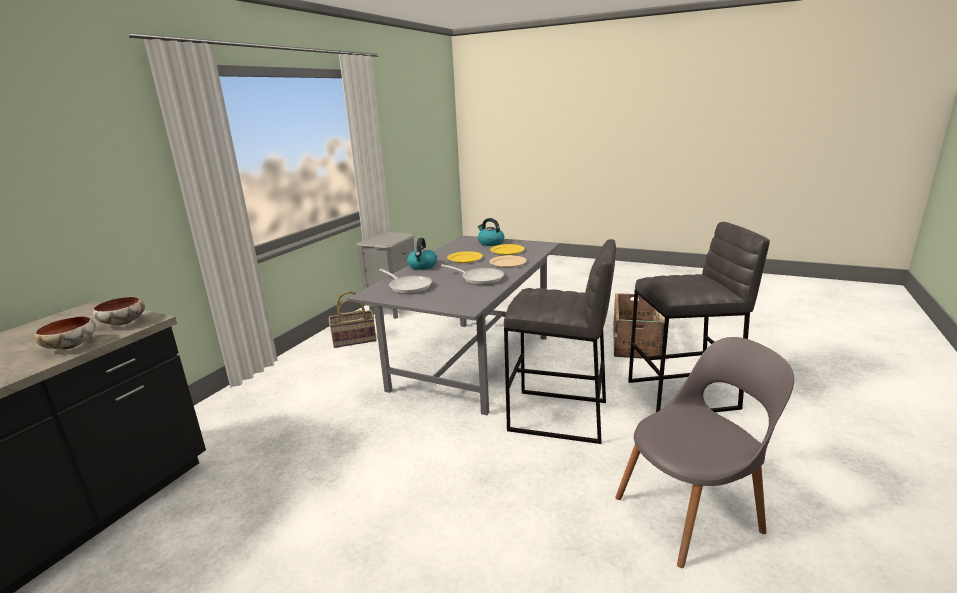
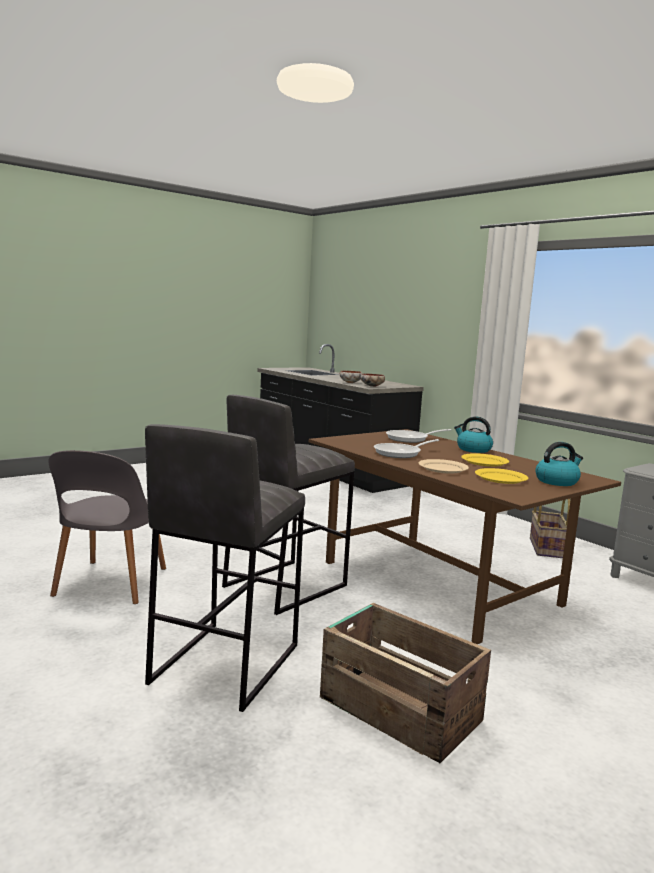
camera: 115 degrees right, 10 degrees down
grey dining table [348,236,559,415] -> brown dining table [309,429,621,644]

